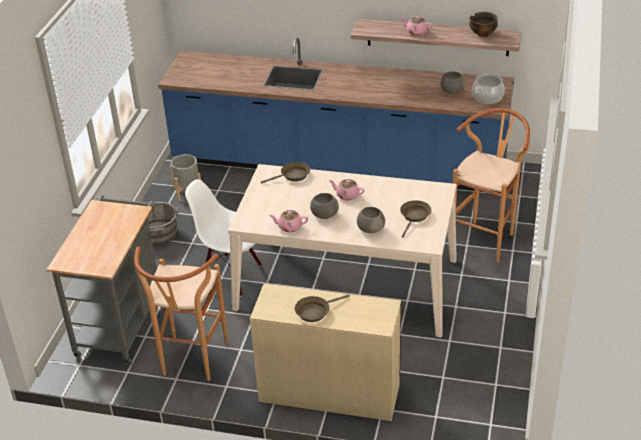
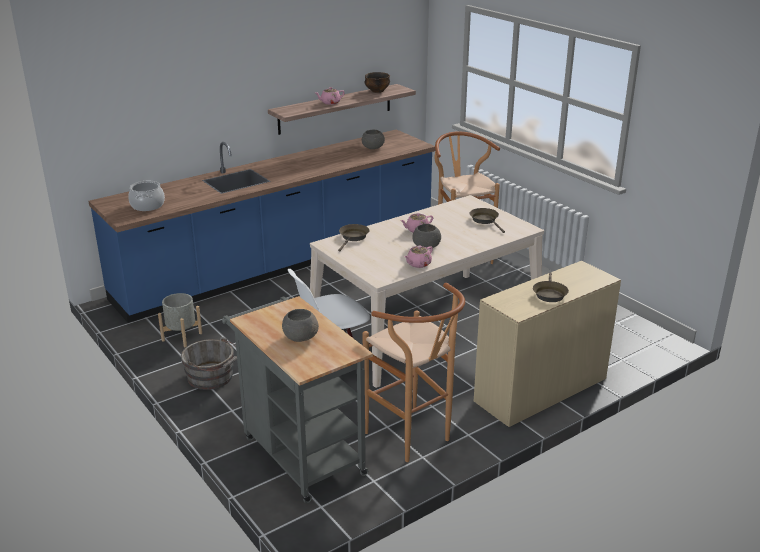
camera: 50 degrees left, 10 degrees down
grey bowl [357,207,385,234] -> grey bowl moved to [282,309,319,342]
cooking pot [472,73,505,104] -> cooking pot moved to [128,181,165,211]

